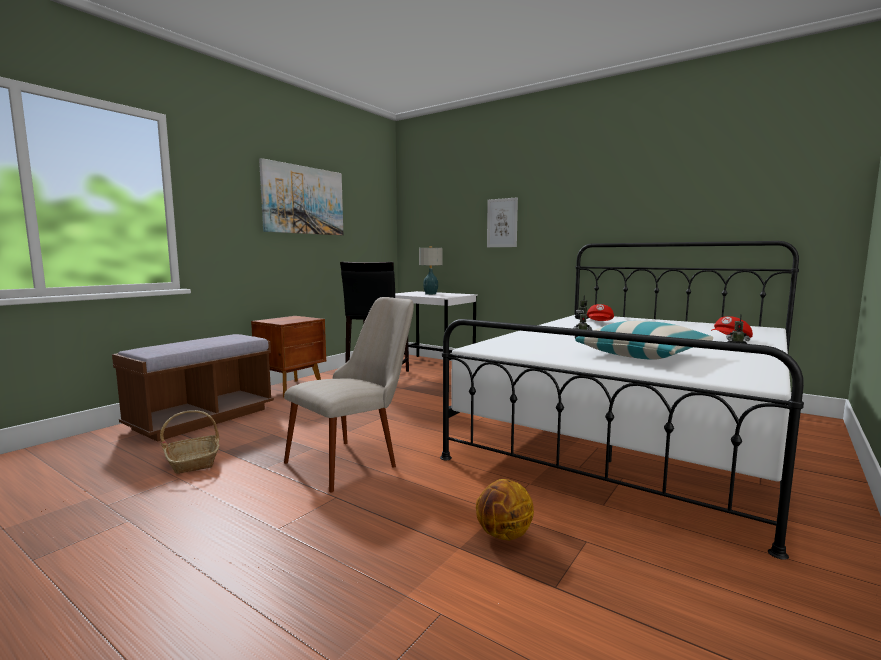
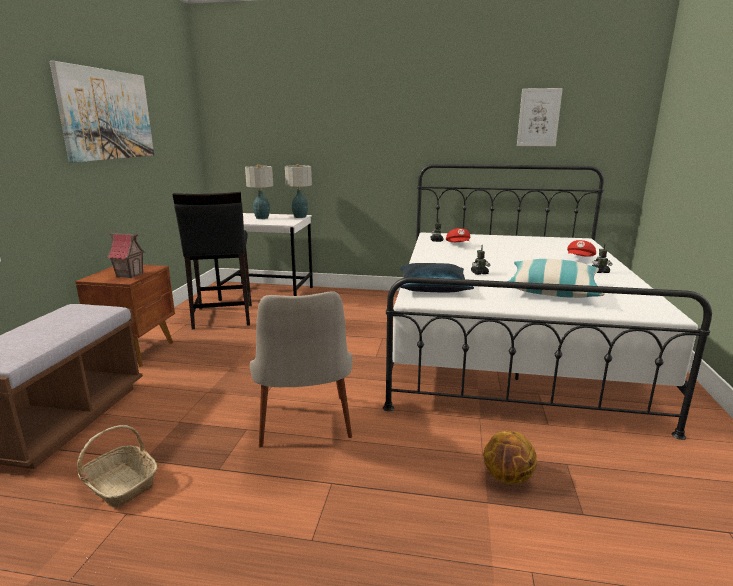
camera: 25 degrees left, 10 degrees up
beige chair [284,297,414,492] -> beige chair turned 150 degrees clockwise [250,291,353,448]
picture [487,197,518,247] -> picture moved to [517,88,563,146]
none -> toy house [107,232,146,278]
none -> table lamp [285,164,312,218]
none -> blue pillow [400,263,474,292]

